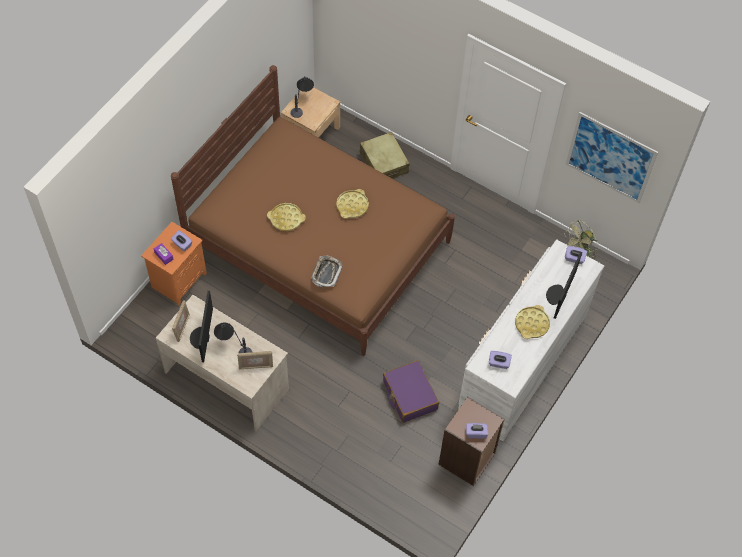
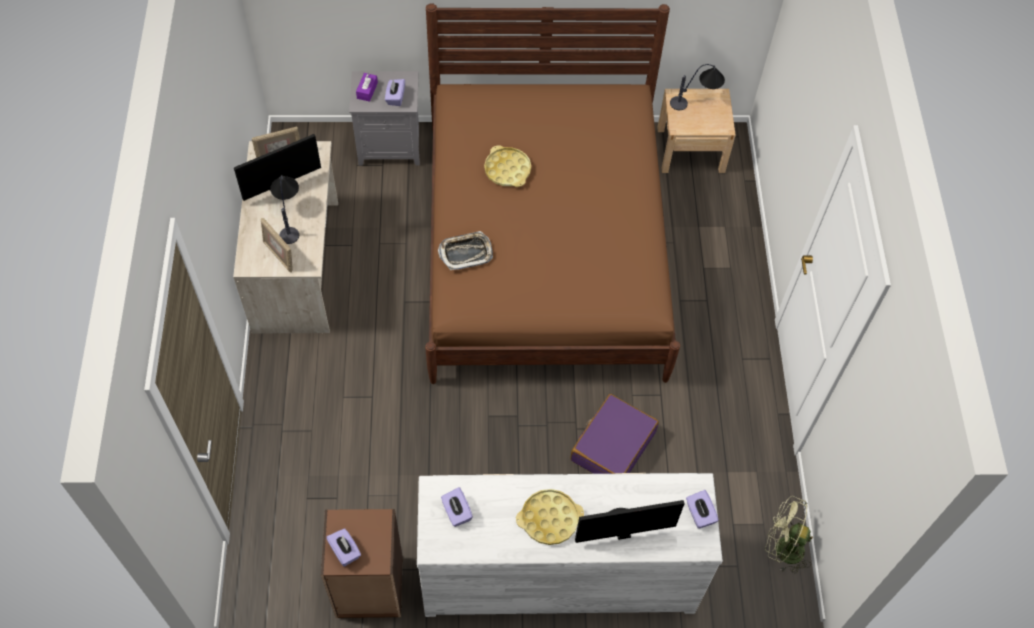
camera: 55 degrees right, 0 degrees up
orange nightstand [141,222,207,306] -> grey nightstand [349,71,420,166]
yellow tray [336,189,369,219] -> none
beige suitcase [360,132,410,178] -> none
purple suitcase [383,360,439,423] -> purple suitcase moved to [570,394,659,474]
picture [566,112,658,203] -> none

